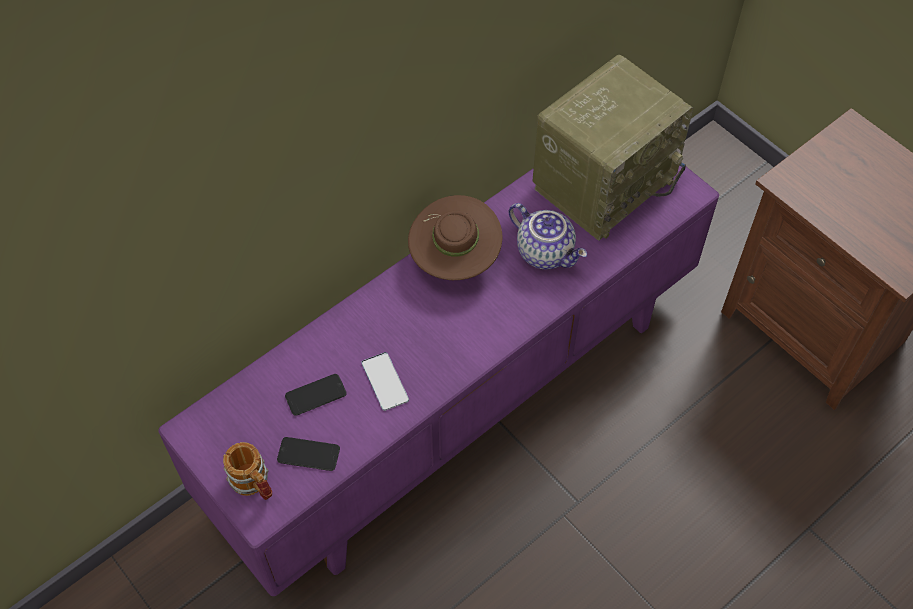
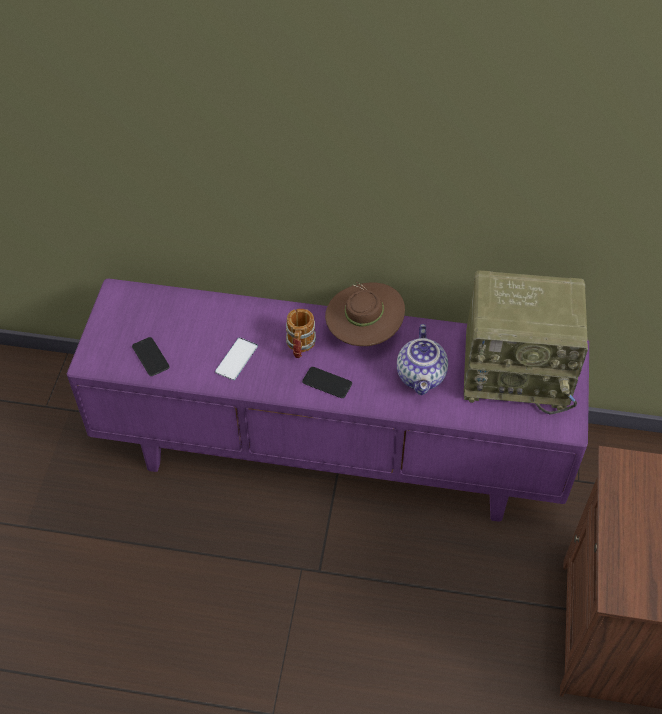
camera: 50 degrees right, 5 degrees down
mug [223,442,272,500] -> mug moved to [286,309,316,358]
phone [285,374,347,416] -> phone moved to [302,367,352,398]

